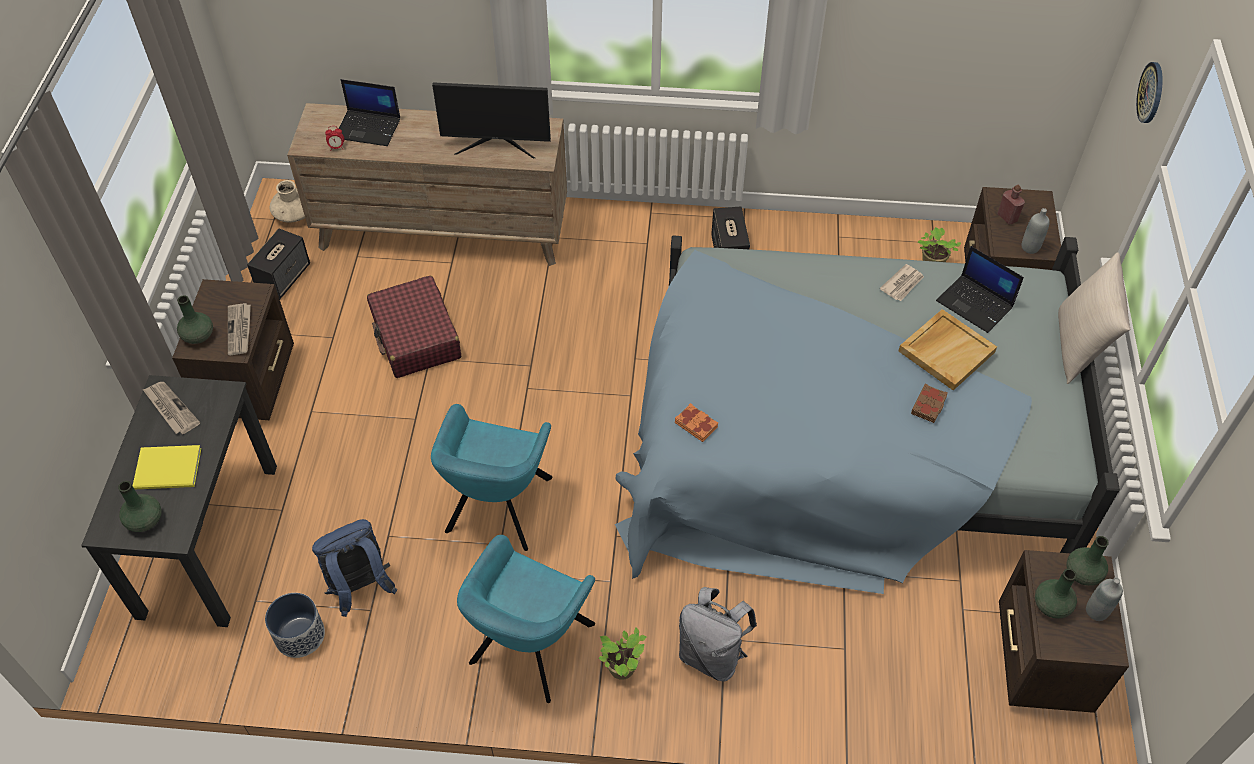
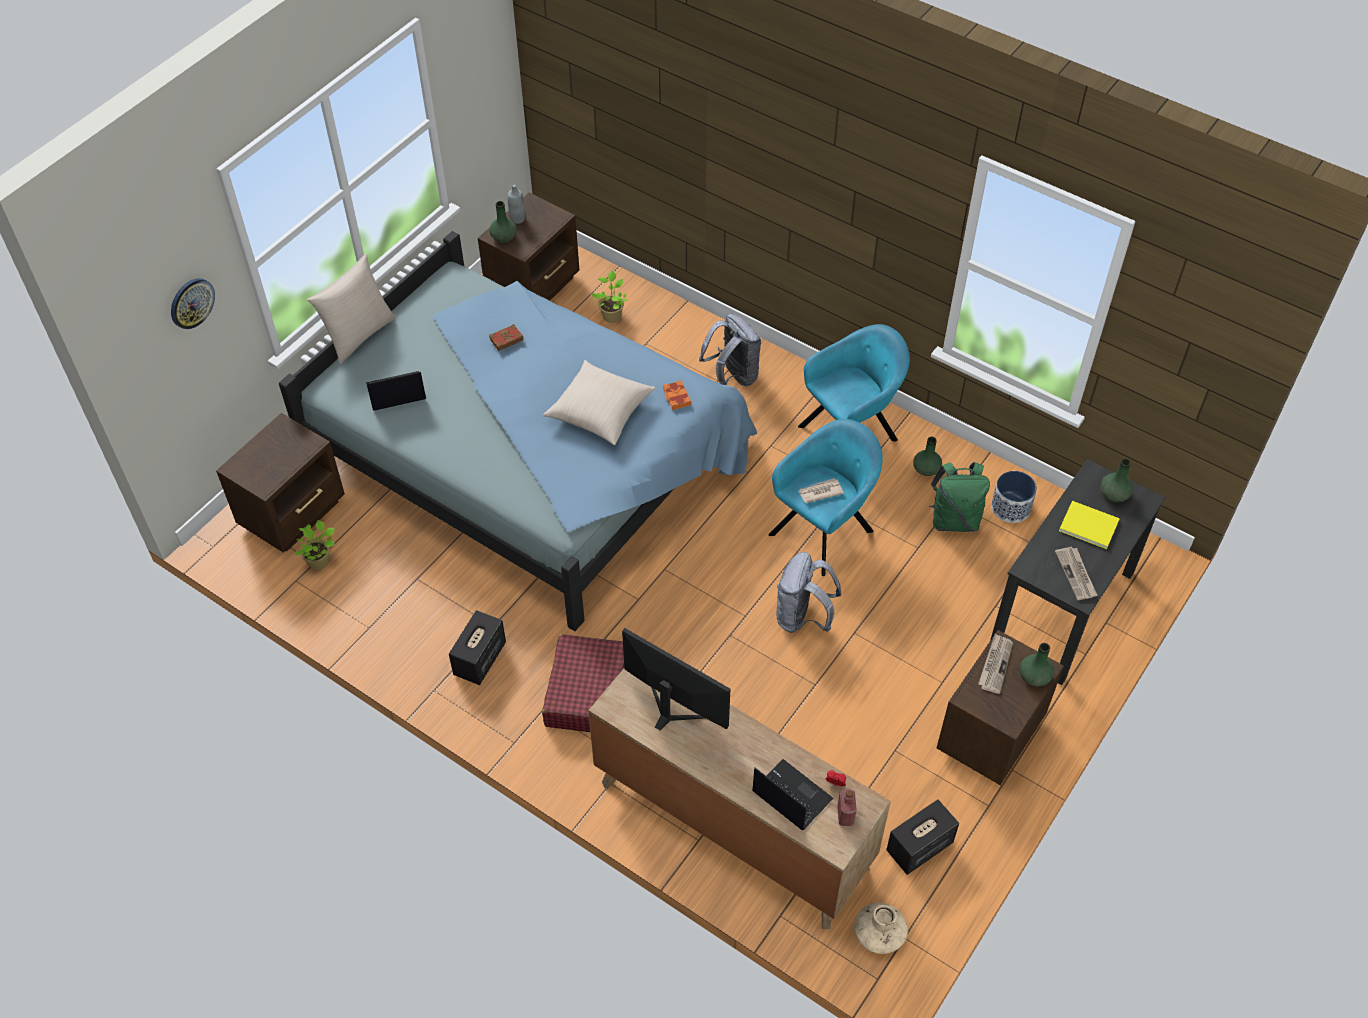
camera: 150 degrees left, 0 degrees up
blue backpack [312,519,398,617] -> green backpack [929,462,990,532]
red suitcase [367,276,461,378] -> red suitcase moved to [542,634,624,732]
potted plant [599,628,647,680] -> potted plant moved to [591,270,627,323]
newspaper [880,264,924,301] -> newspaper moved to [798,479,844,503]
beige tray [899,309,997,390] -> none
laptop [936,246,1024,333] -> laptop turned 90 degrees counterclockwise [366,371,426,410]
red bottle [997,185,1025,224] -> red bottle moved to [837,789,857,826]
grey bottle [1021,208,1050,254] -> none
green vase [1035,569,1077,618] -> green vase moved to [913,437,942,476]
none -> beige pillow [543,360,655,445]
none -> grey backpack [777,552,841,633]

